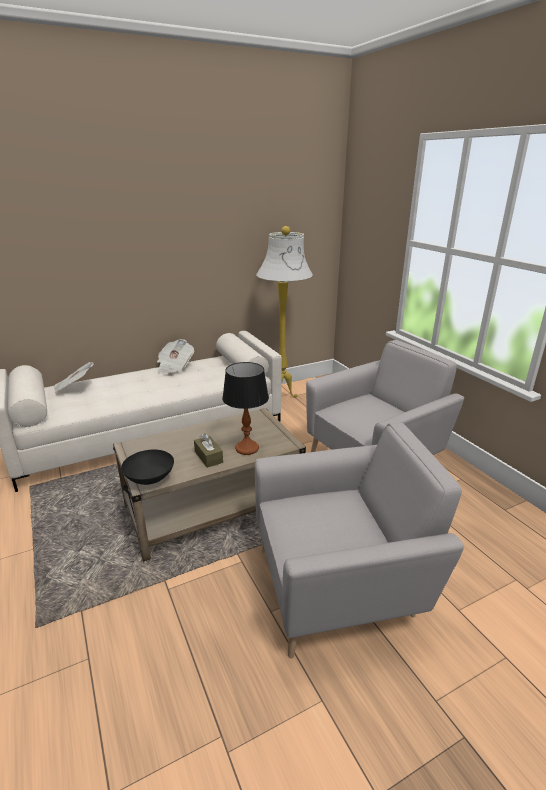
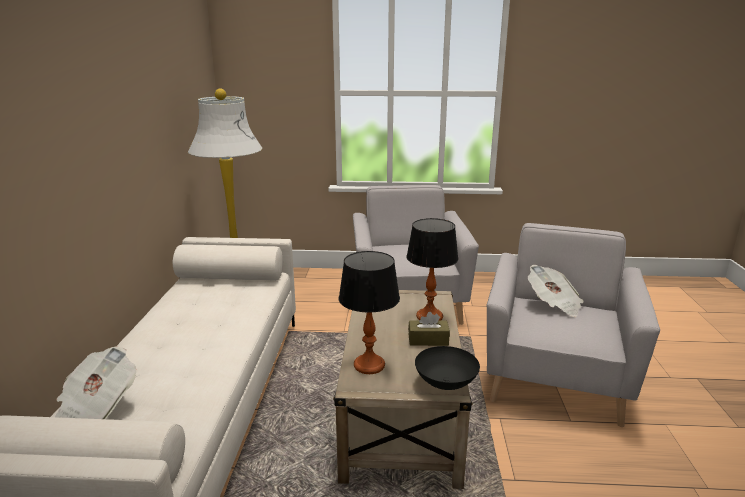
camera: 60 degrees left, 5 degrees down
newspaper [157,339,194,374] -> newspaper moved to [528,265,583,317]
none -> table lamp [339,251,400,374]

